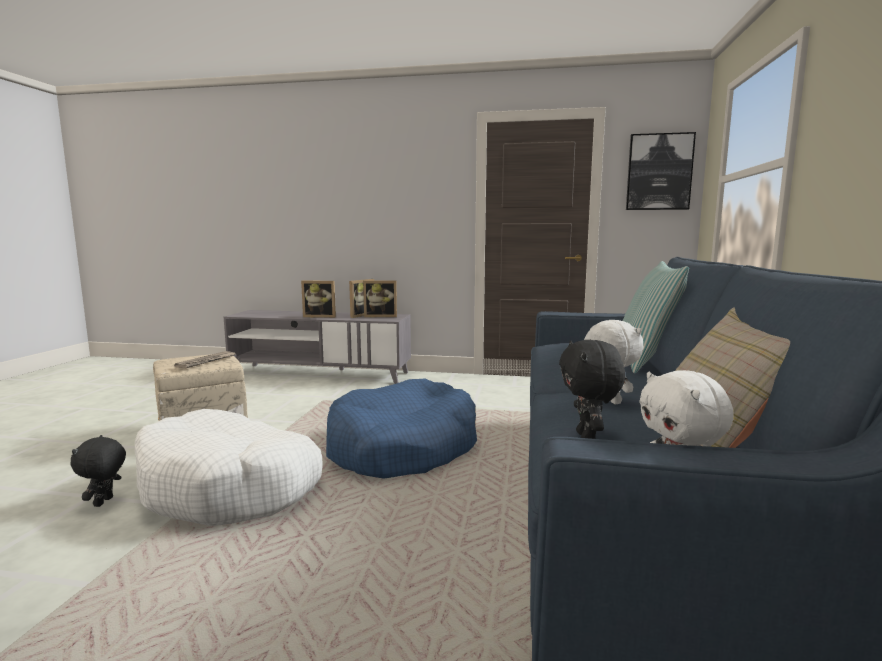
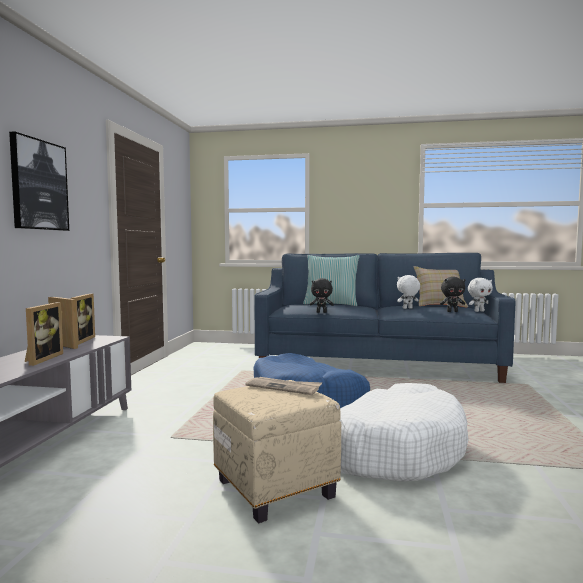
camera: 90 degrees left, 5 degrees down
black plush toy [70,435,126,507] -> black plush toy moved to [310,278,334,313]
picture [626,132,696,210] -> picture moved to [9,132,69,231]

